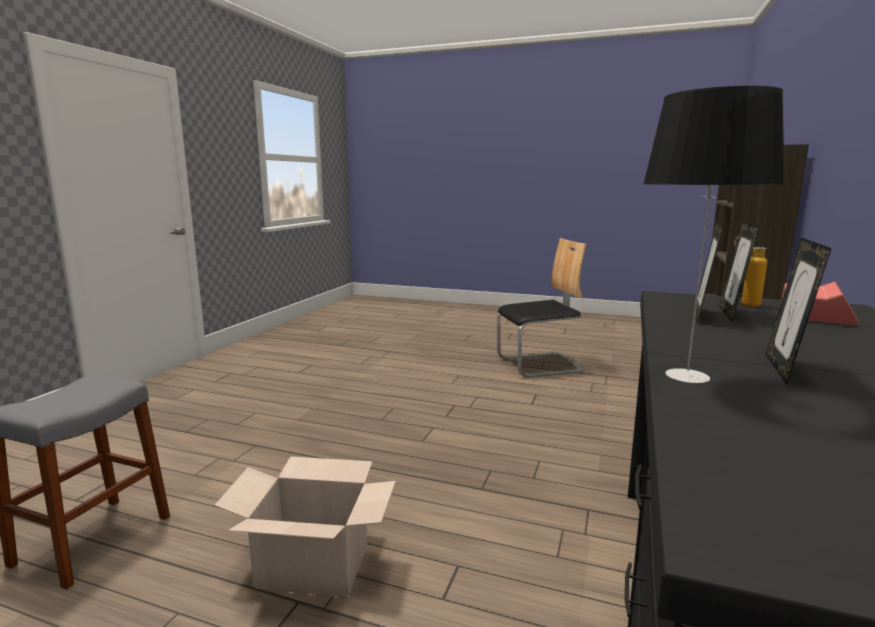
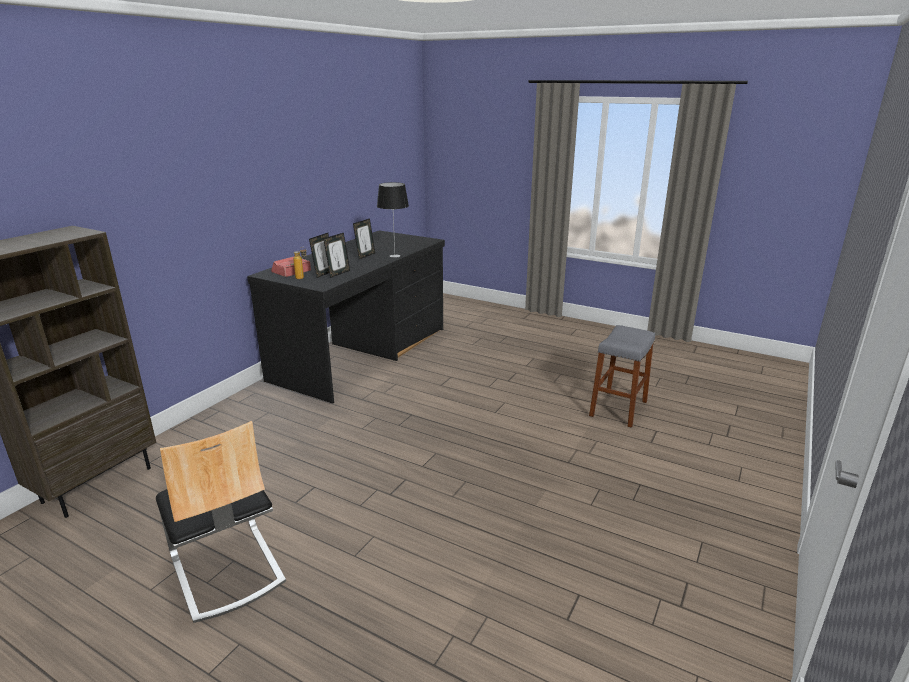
camera: 170 degrees left, 10 degrees up
cardboard box [214,456,396,597] -> none
chair [497,238,586,378] -> chair turned 120 degrees counterclockwise [156,421,286,623]

